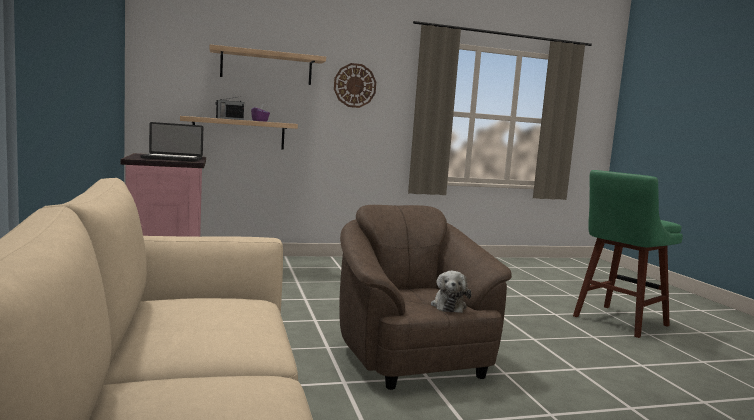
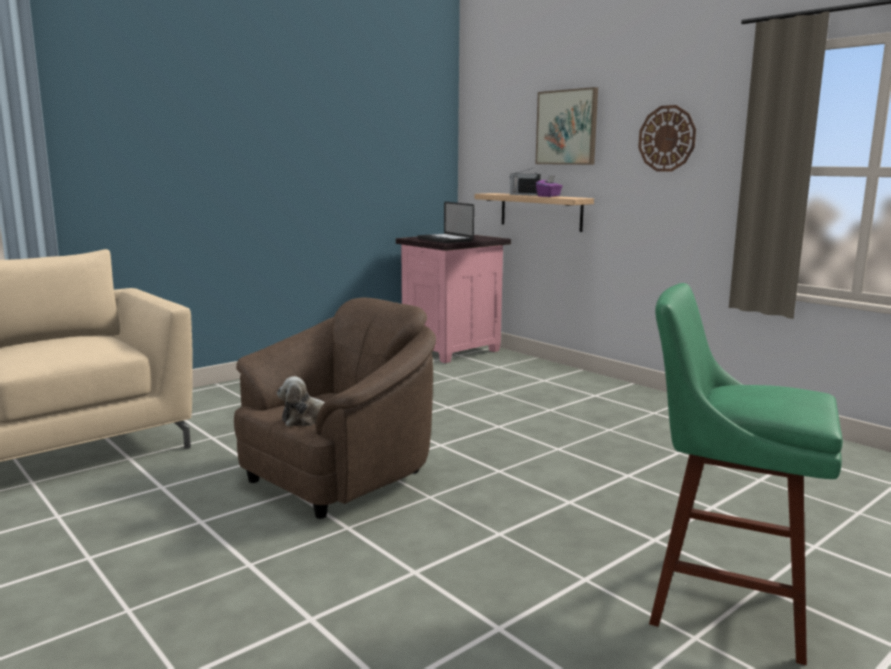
camera: 65 degrees right, 5 degrees up
shelf [209,44,326,85] -> picture [535,87,598,165]

